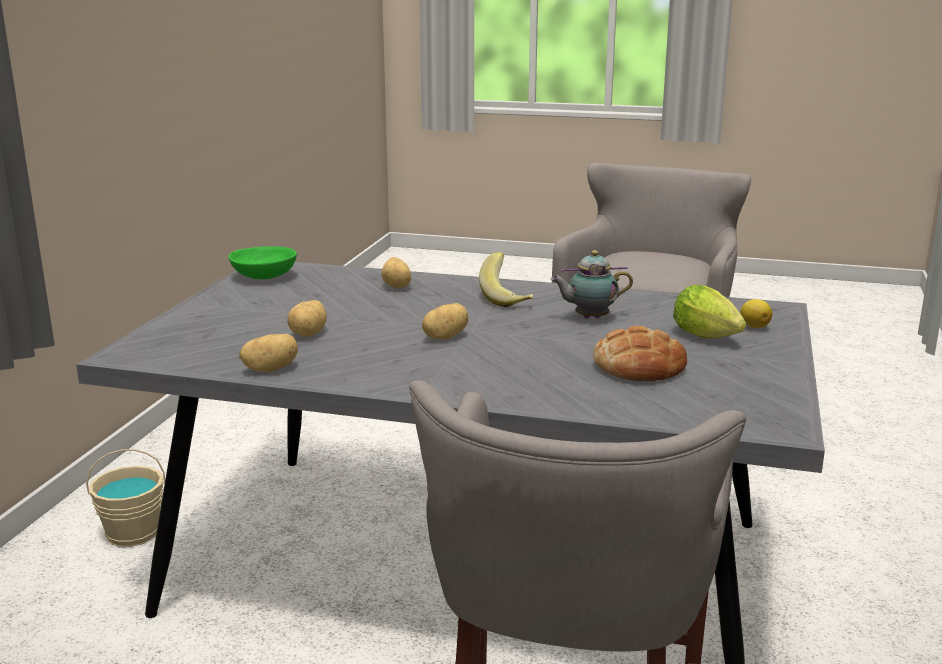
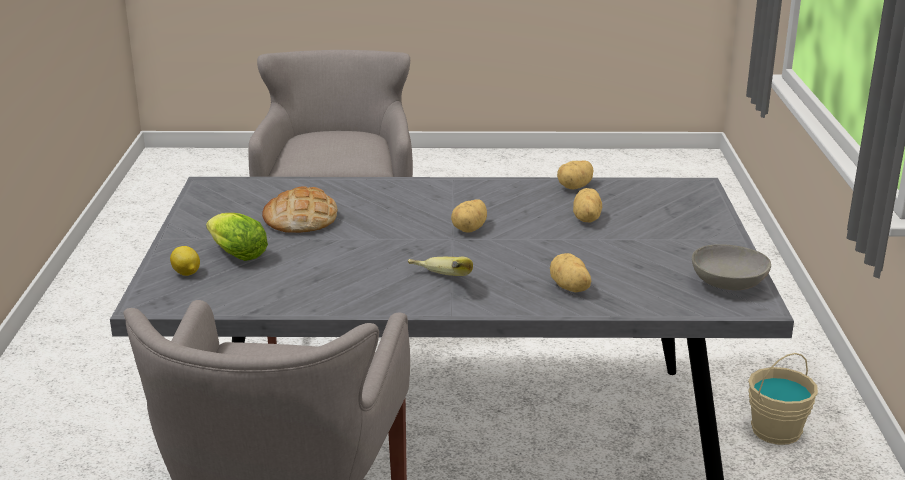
camera: 165 degrees right, 5 degrees up
green bowl [229,246,297,279] -> grey bowl [692,244,771,290]
teapot [551,250,633,319] -> none

